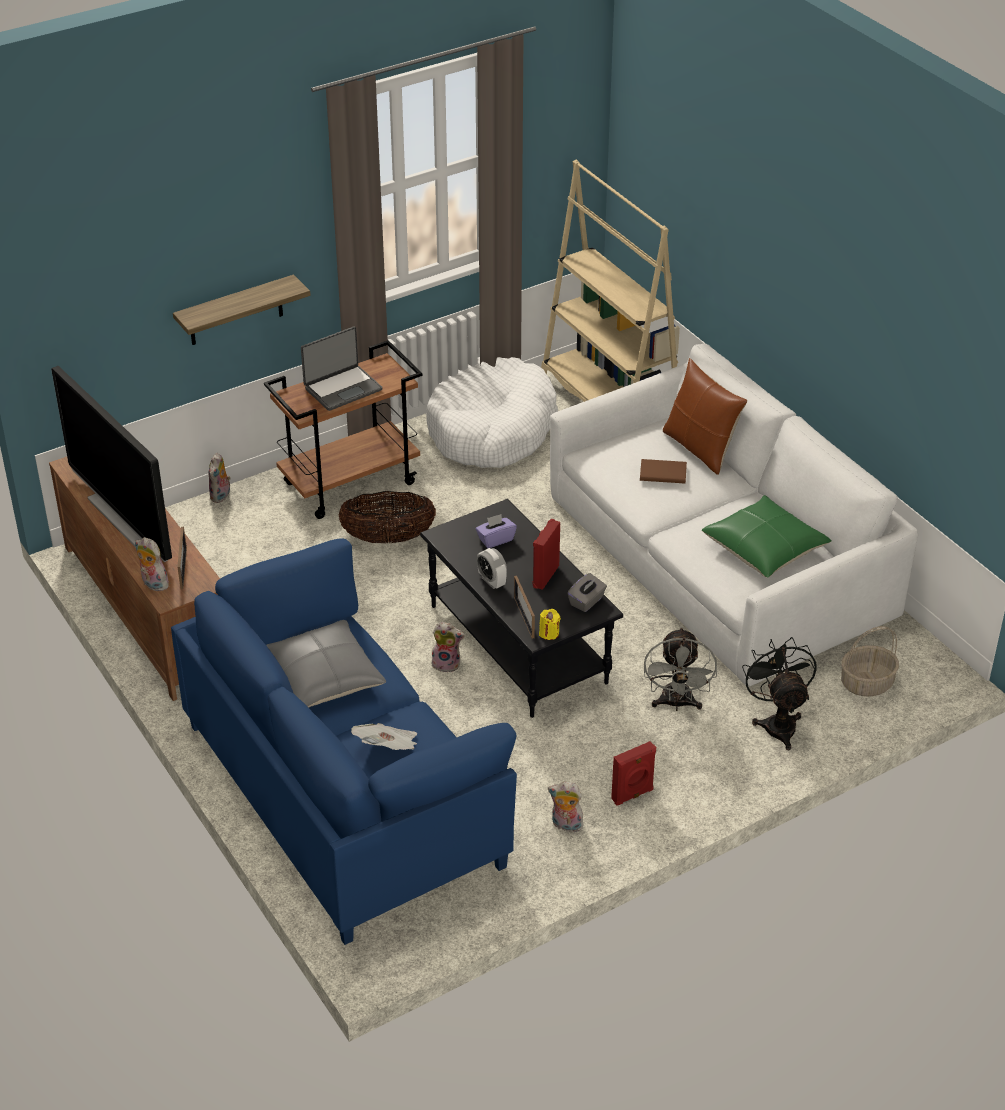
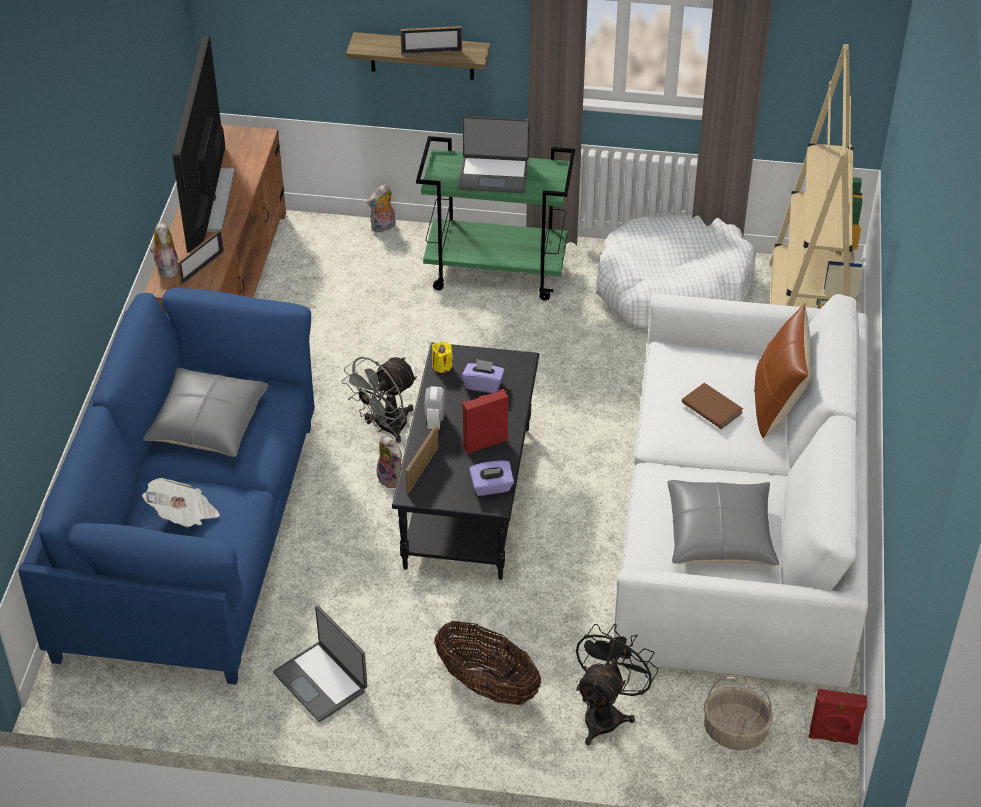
camera: 40 degrees right, 5 degrees up
brown cart [264,340,423,519] -> green cart [416,136,575,300]
basket [339,491,436,544] -> basket moved to [434,621,541,705]
yellow candle [539,609,561,640] -> yellow candle moved to [432,341,453,373]
plush toy [548,782,584,832] -> laptop [273,605,367,722]
grey tissue box [567,573,607,612] -> purple tissue box [469,460,514,496]
red speaker [611,741,656,806] -> red speaker moved to [809,689,867,745]
grey fan [644,627,717,711] -> grey fan moved to [341,356,417,443]
green pillow [702,495,832,578] -> grey pillow [667,480,779,566]
none -> picture frame [400,26,462,54]

